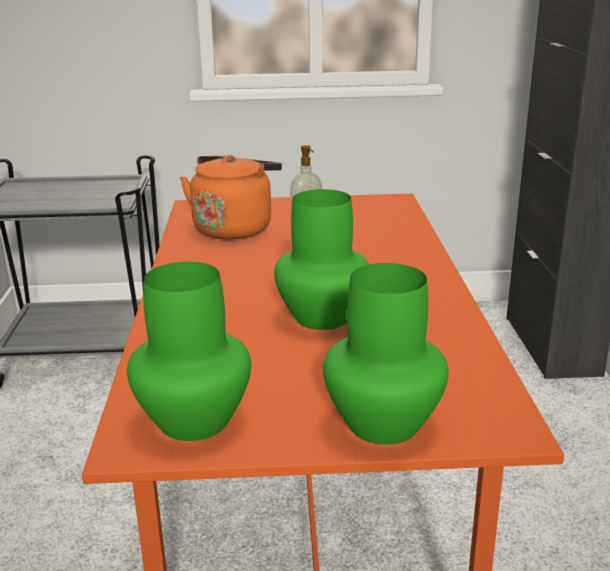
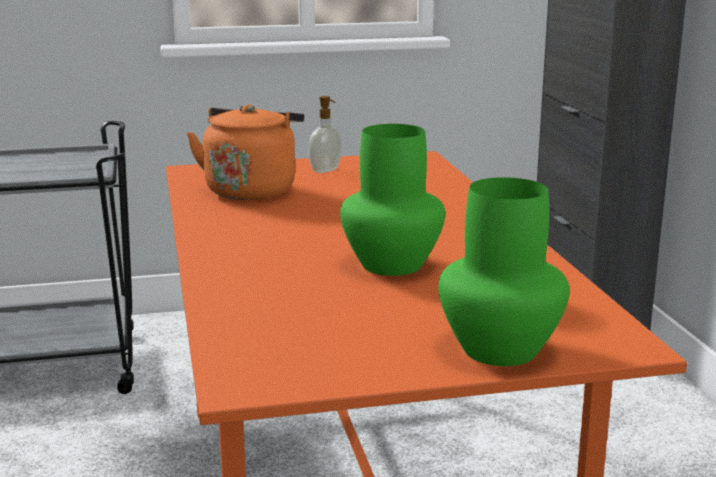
camera: 10 degrees left, 5 degrees down
green vase [127,262,251,441] -> none

